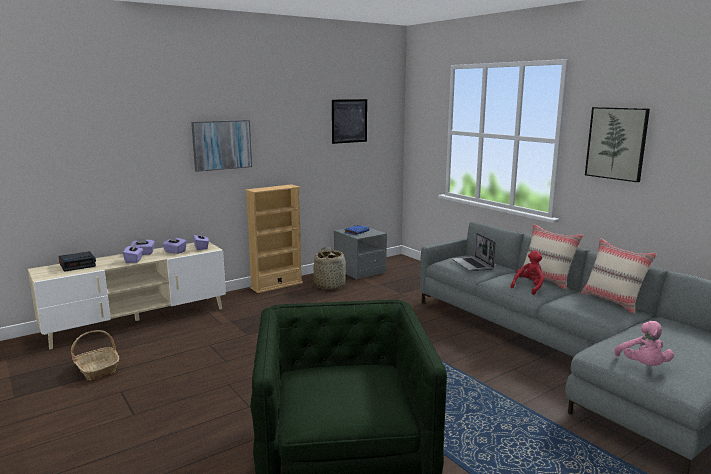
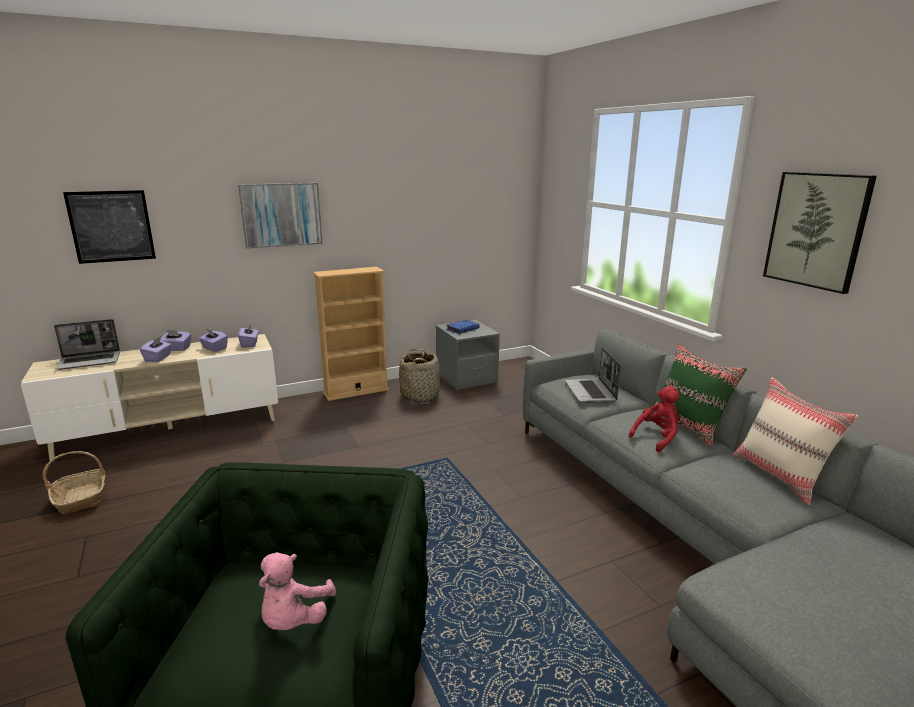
camera: 10 degrees right, 5 degrees up
alarm clock [58,251,96,271] -> laptop [54,319,120,370]
picture [332,99,367,144] -> picture moved to [63,190,156,264]
beige pillow [522,224,584,289] -> green pillow [652,343,747,447]
pink plush toy [614,321,674,366] -> pink plush toy moved to [259,552,336,630]

